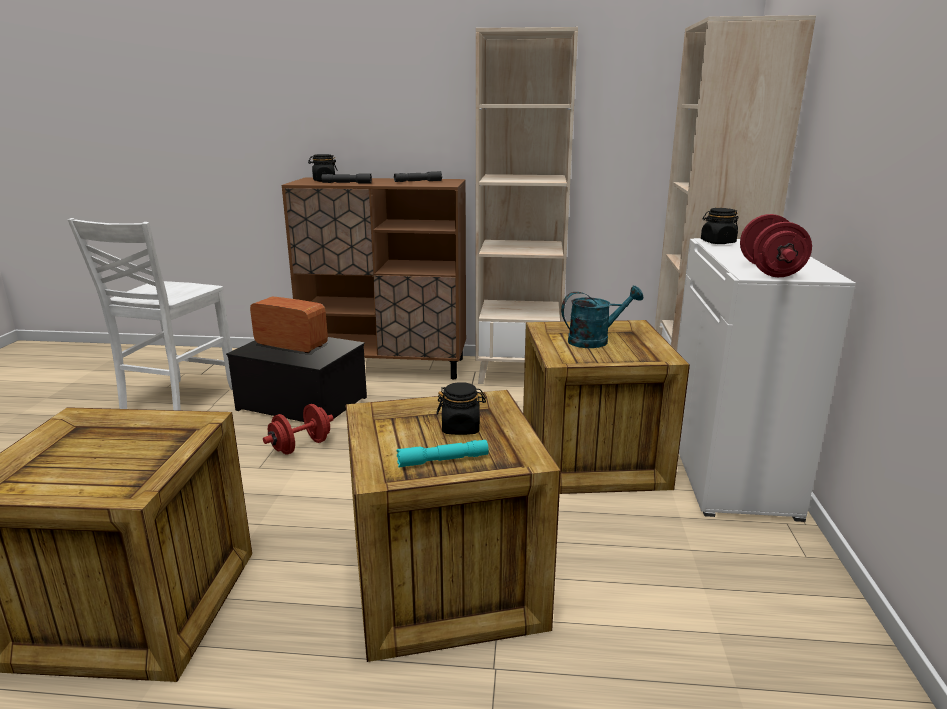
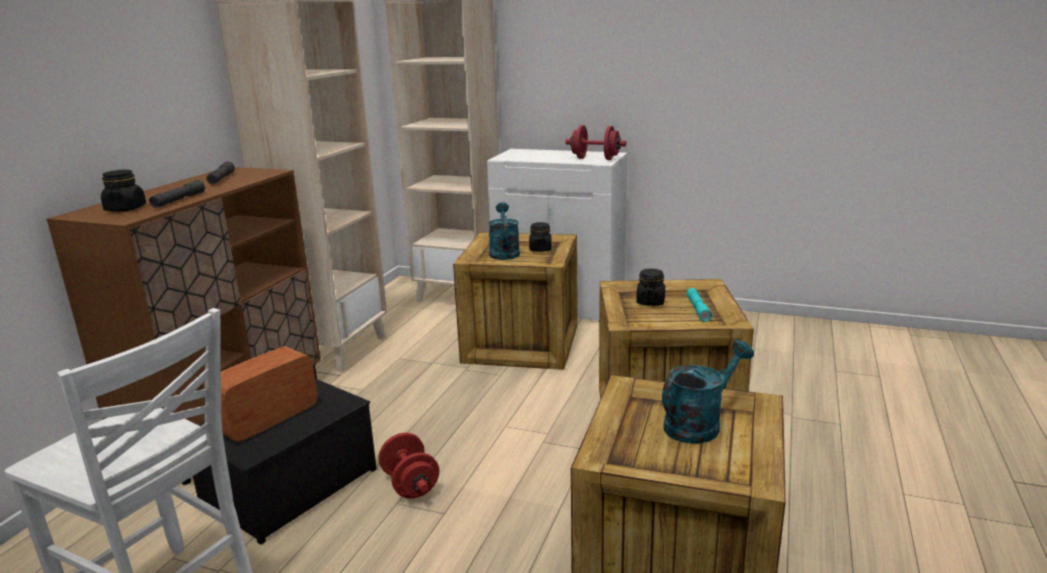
camera: 75 degrees left, 0 degrees up
black jar [701,208,739,244] -> black jar moved to [529,222,552,252]
none -> turquoise watering can [662,340,754,444]

